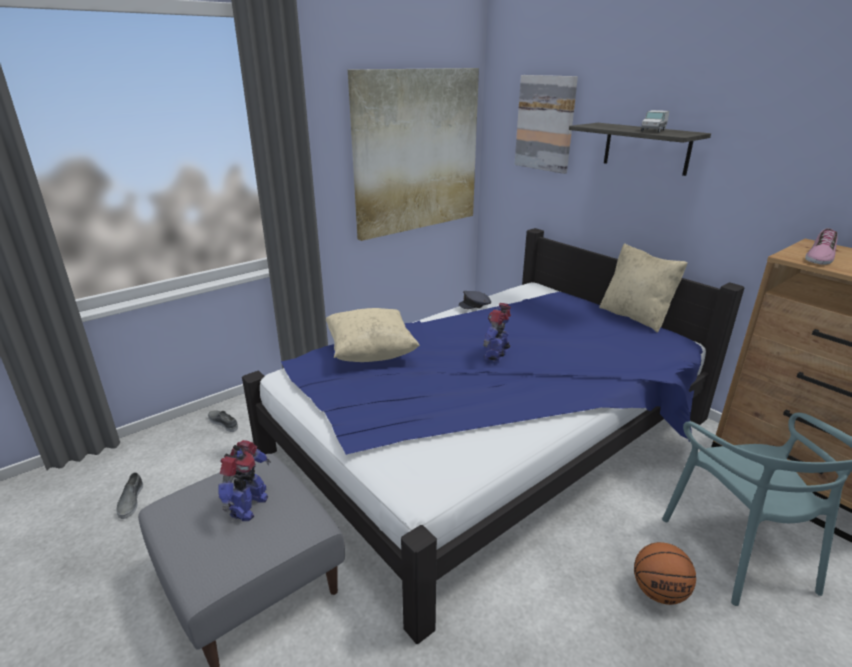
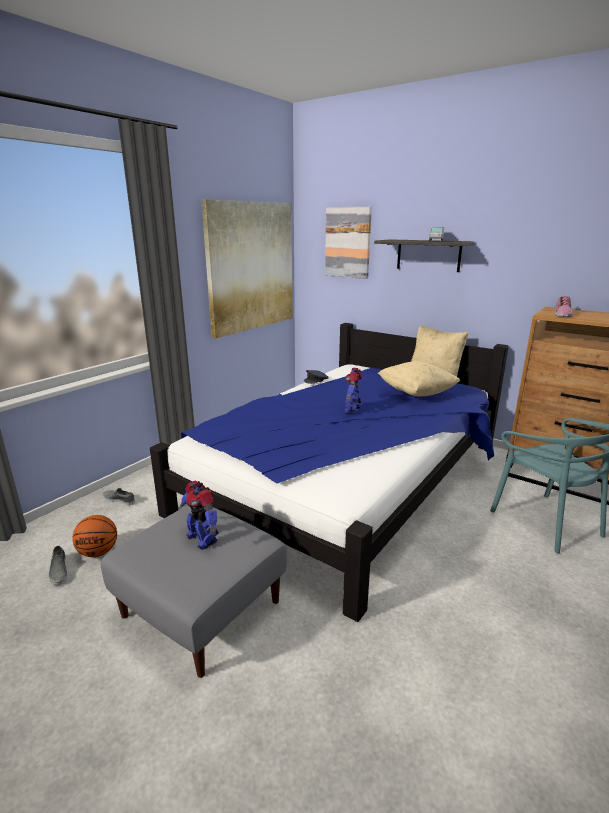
camera: 15 degrees left, 5 degrees down
toy robot [218,440,271,521] -> toy robot turned 135 degrees clockwise [180,481,219,550]
beige pillow [326,308,420,362] -> beige pillow moved to [378,361,460,396]
basketball [634,542,696,605] -> basketball moved to [72,515,117,557]

